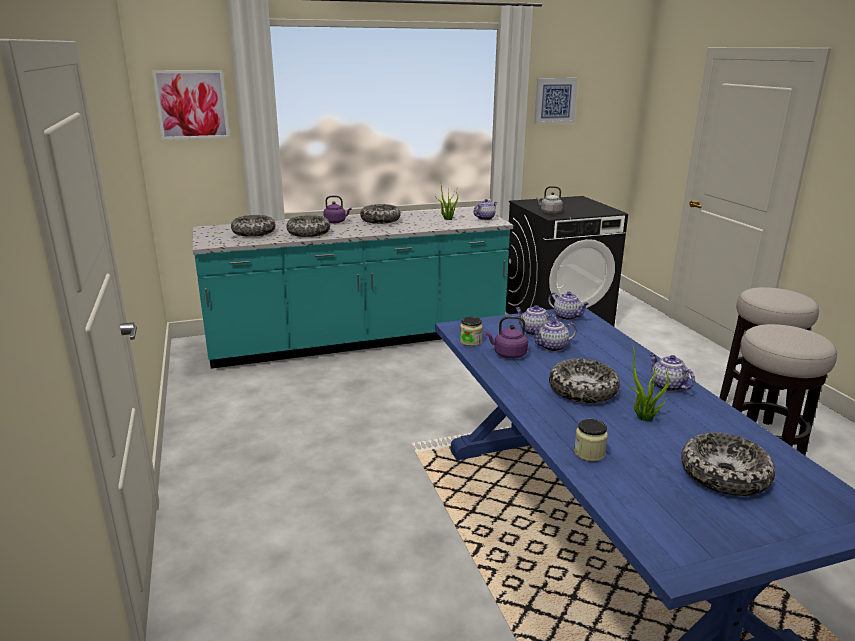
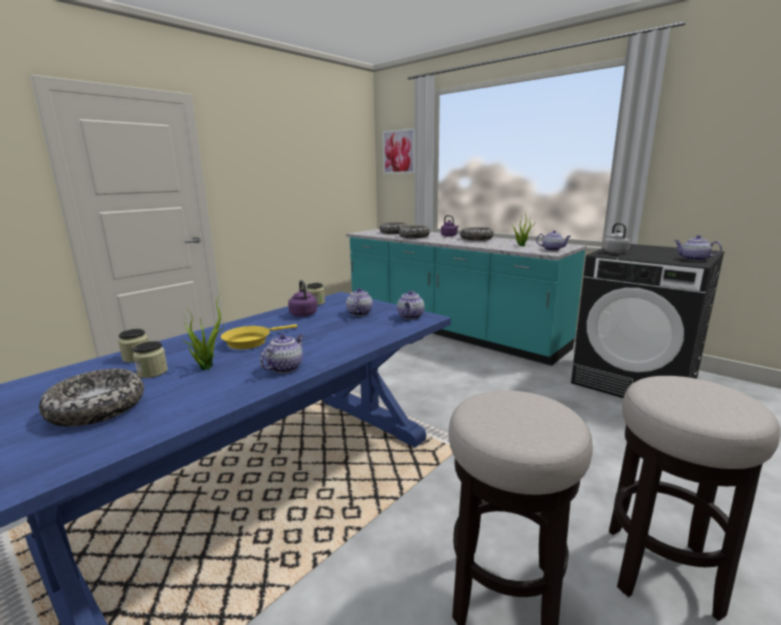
camera: 60 degrees right, 5 degrees down
teapot [531,319,577,352] -> teapot moved to [674,235,722,261]
picture [534,78,578,124] -> none
bowl [549,359,620,403] -> yellow frying pan [221,324,298,349]
none -> jar [133,341,168,378]

